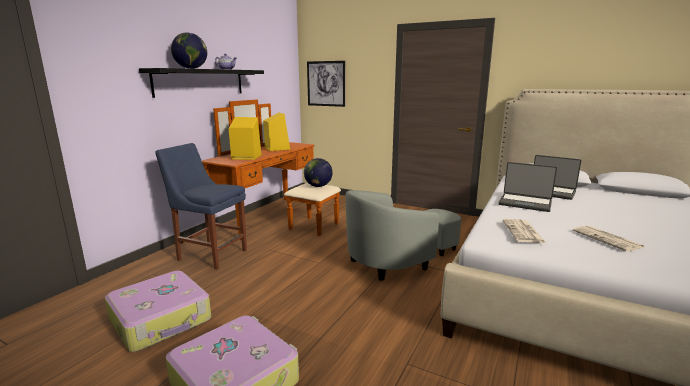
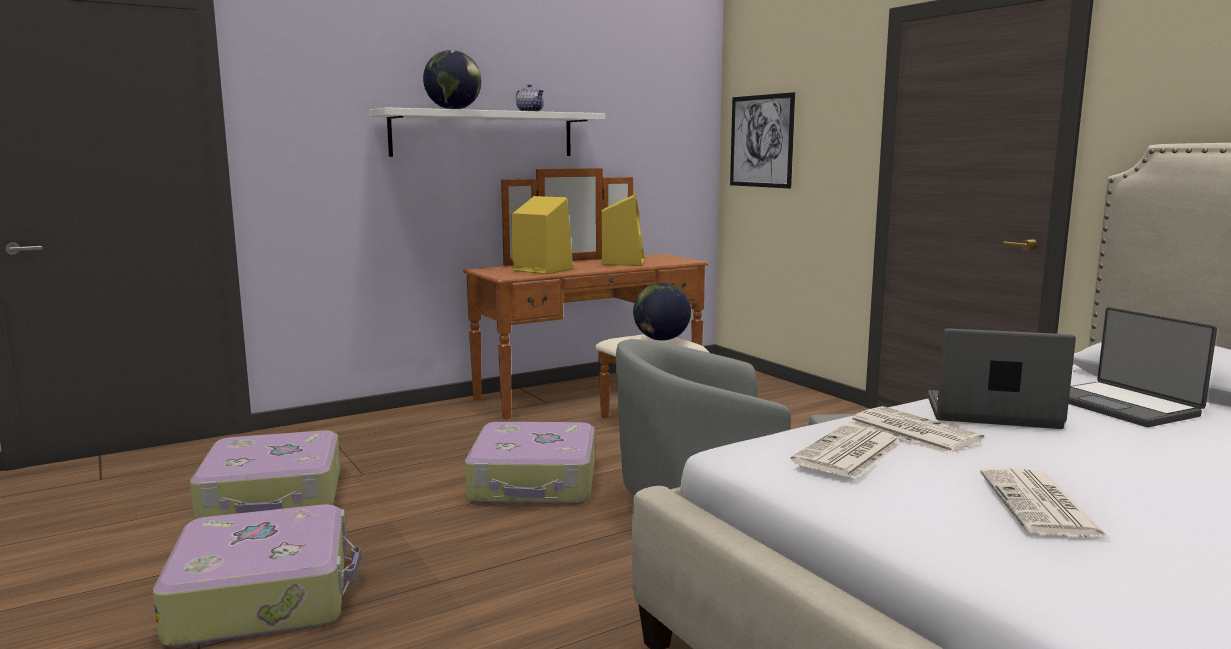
camera: 30 degrees right, 5 degrees down
black shelf [139,68,264,98] -> white shelf [369,107,605,157]
blue chair [155,143,247,270] -> none
laptop [498,162,557,212] -> laptop turned 135 degrees clockwise [928,328,1076,429]
none -> suitcase [465,422,595,505]
none -> newspaper [849,406,984,454]

